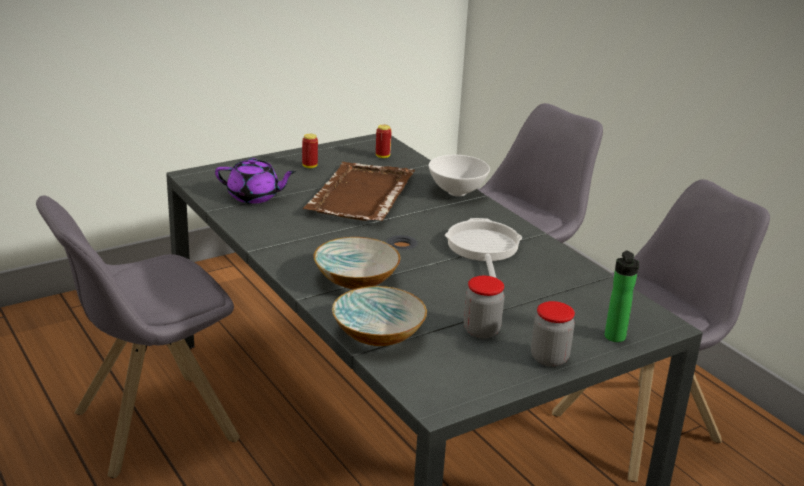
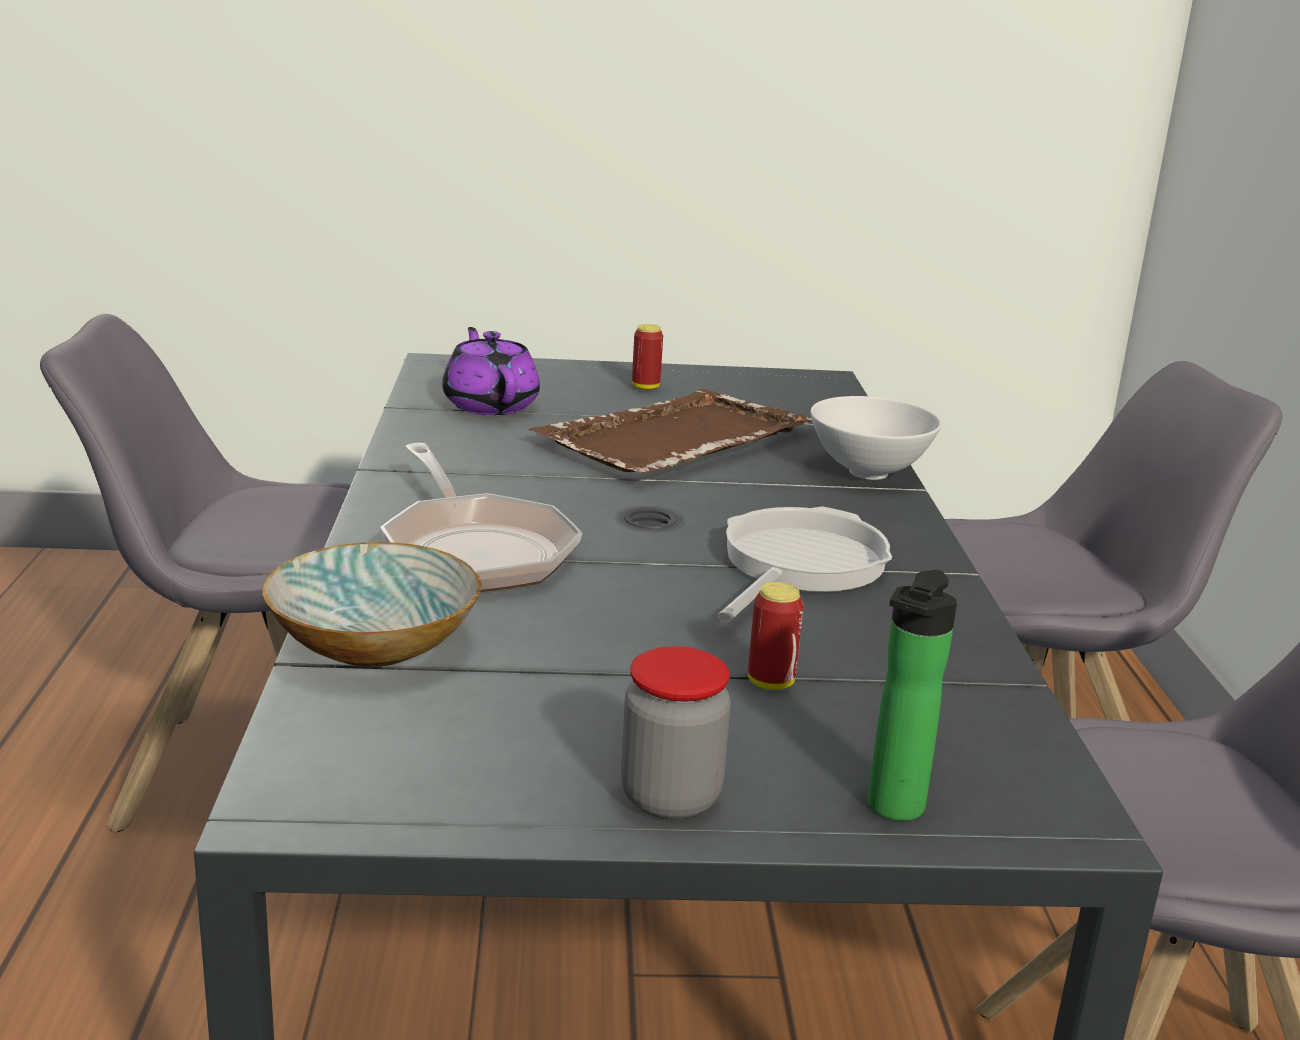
camera: 30 degrees right, 5 degrees down
purple teapot [215,158,296,204] -> purple teapot turned 150 degrees counterclockwise [442,327,540,415]
bowl [314,237,400,289] -> frying pan [380,443,582,592]
can [376,125,392,158] -> can moved to [748,582,804,690]
jar [464,276,504,338] -> none

